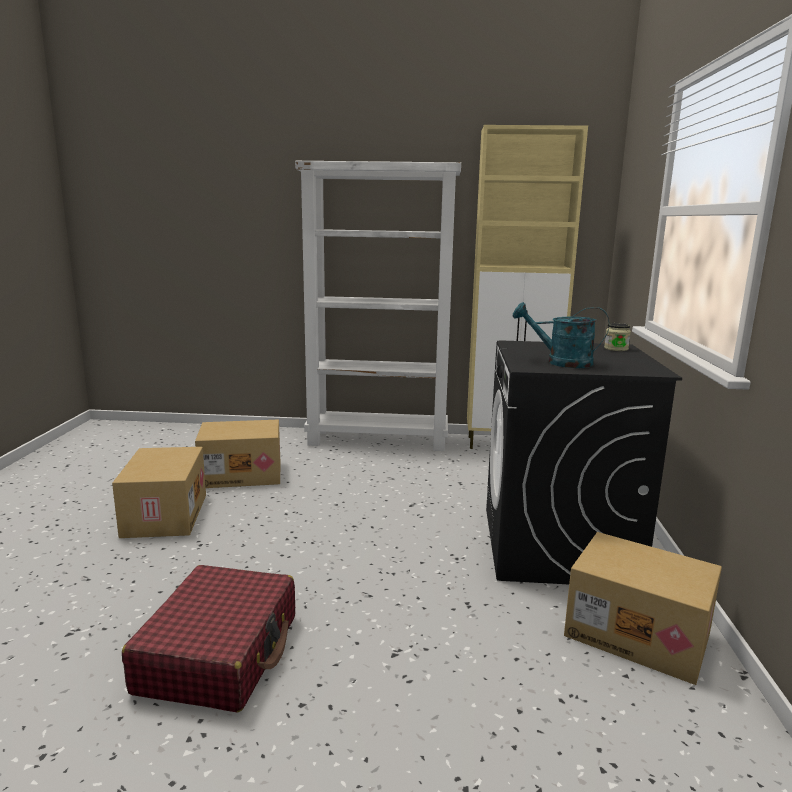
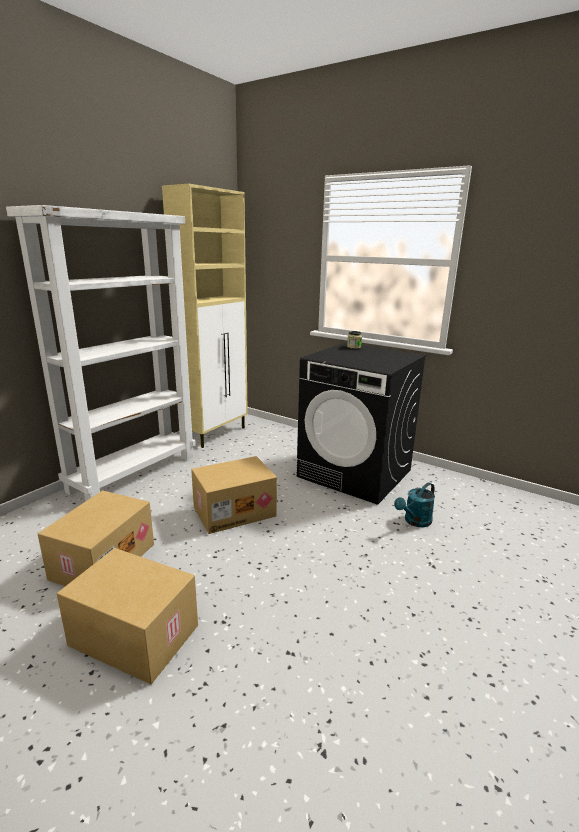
camera: 60 degrees left, 5 degrees up
red suitcase [122,565,295,713] -> none
turquoise watering can [513,302,609,368] -> turquoise watering can moved to [394,483,435,527]
cardboard box [564,532,722,685] -> cardboard box moved to [191,456,277,534]

